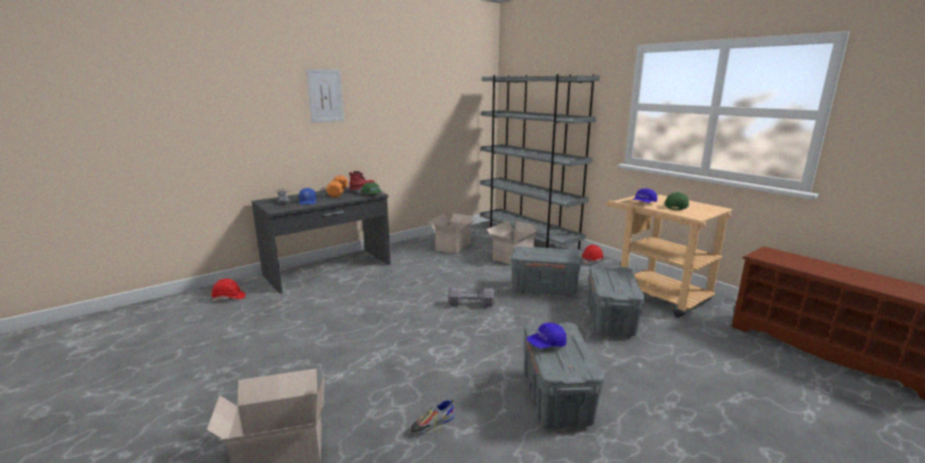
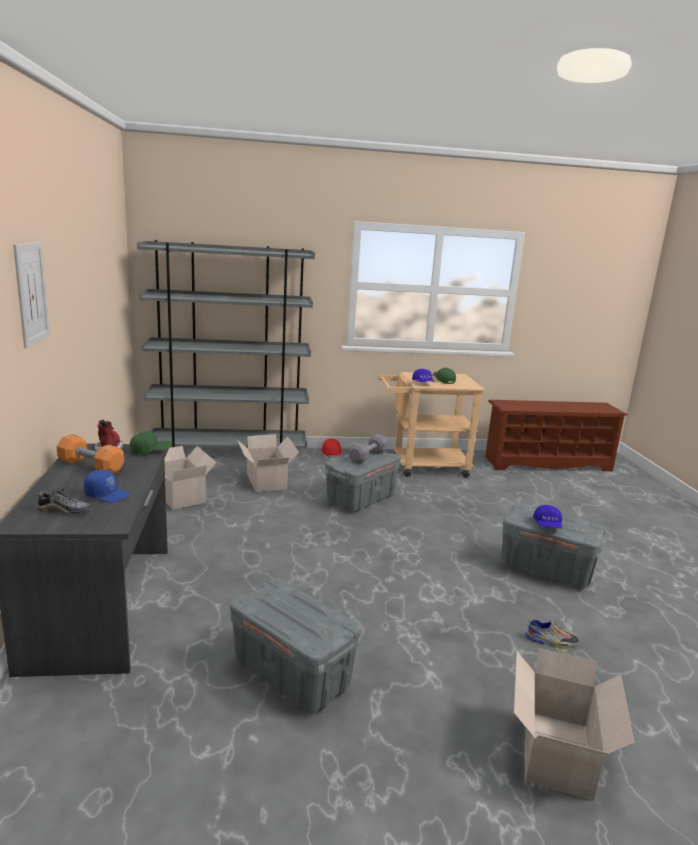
camera: 60 degrees left, 0 degrees up
red hard hat [211,279,245,301] -> none
shoe [410,399,455,435] -> shoe turned 75 degrees counterclockwise [526,620,579,652]
grey dumbbell [448,287,495,307] -> grey dumbbell moved to [349,434,388,464]
grey storage box [588,265,645,338] -> grey storage box moved to [230,578,361,713]

